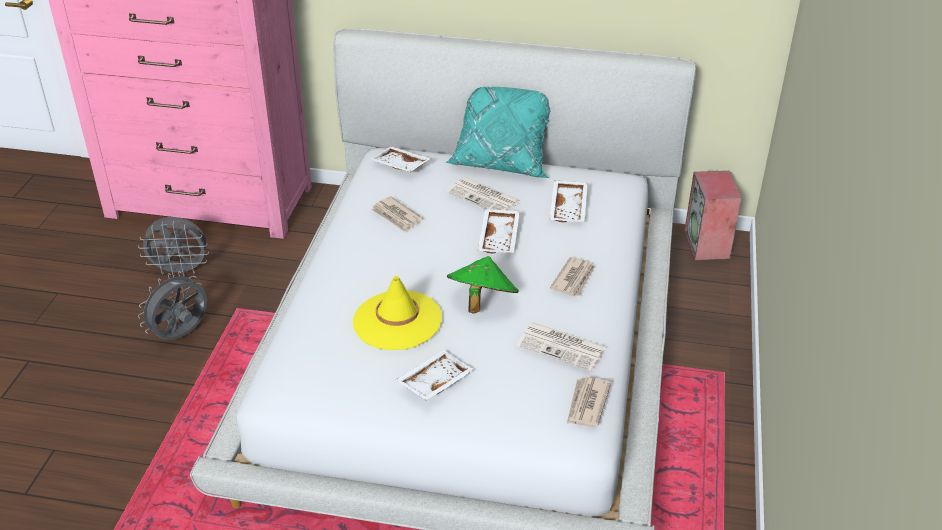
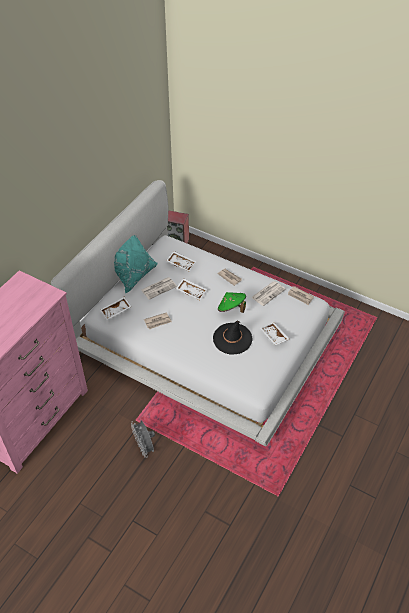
camera: 70 degrees left, 10 degrees up
grey fan [138,217,209,277] -> none
yellow hat [353,276,442,350] -> black hat [213,321,252,354]

